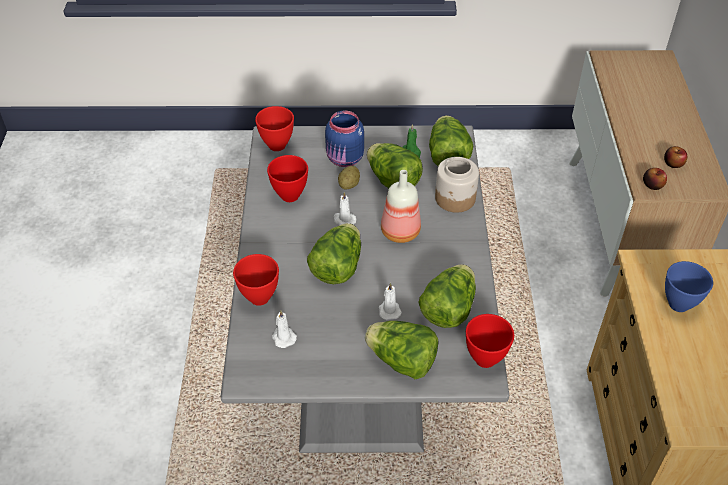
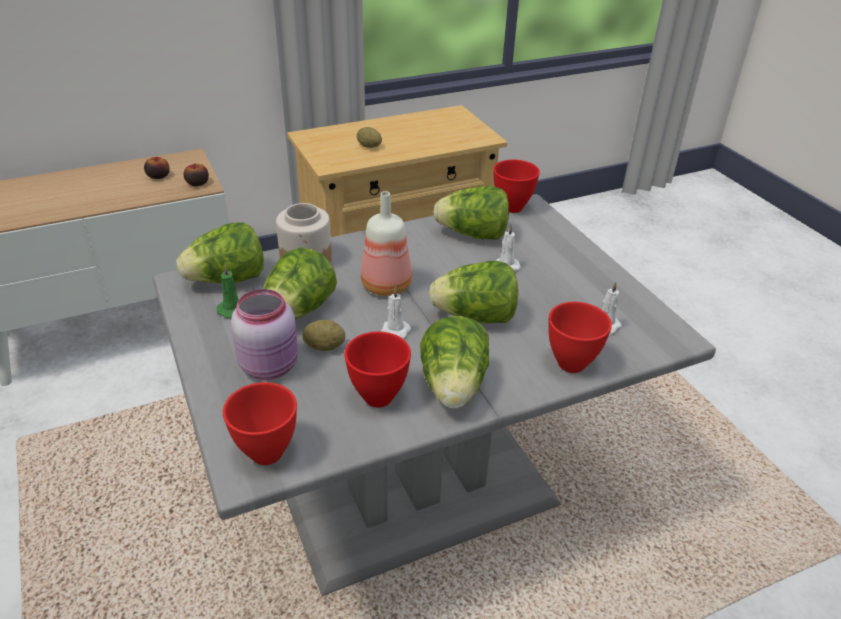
camera: 115 degrees left, 10 degrees down
blue jar [325,111,364,167] -> pink jar [231,289,298,380]
lettuce [365,321,438,379] -> lettuce moved to [420,316,489,409]
blue bowl [665,261,713,312] -> potato [357,127,382,148]

